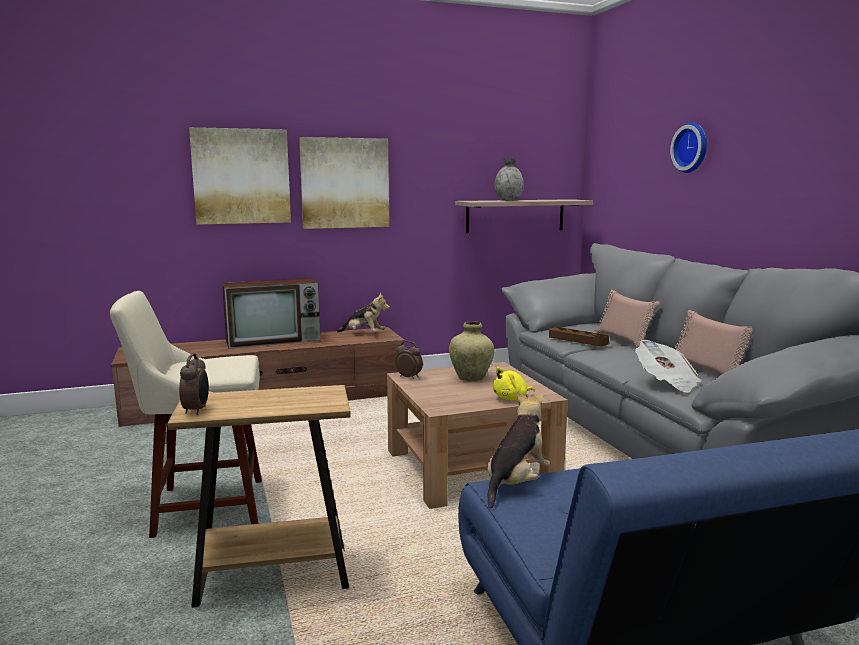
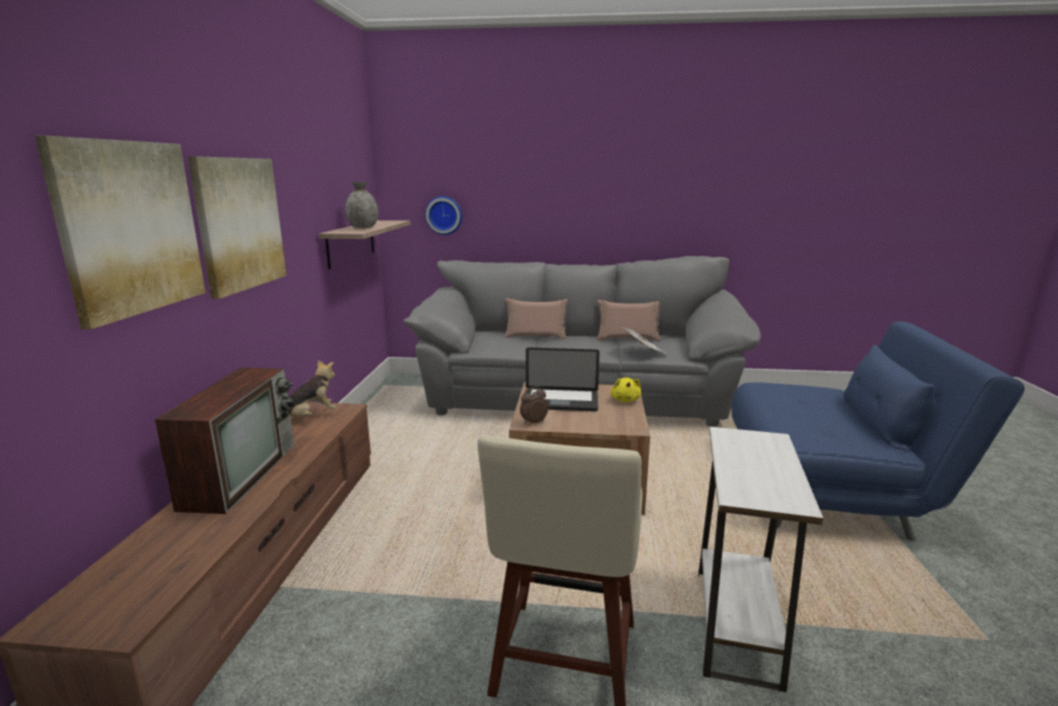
camera: 65 degrees left, 5 degrees up
brown side table [168,385,351,608] -> white side table [698,427,823,692]
alarm clock [179,354,209,415] -> none
beige vase [449,321,495,381] -> laptop [525,348,600,411]
plush toy [487,391,550,509] -> none
brown tray [549,327,609,346] -> none
wall clock [670,122,707,173] -> wall clock moved to [425,196,462,235]

